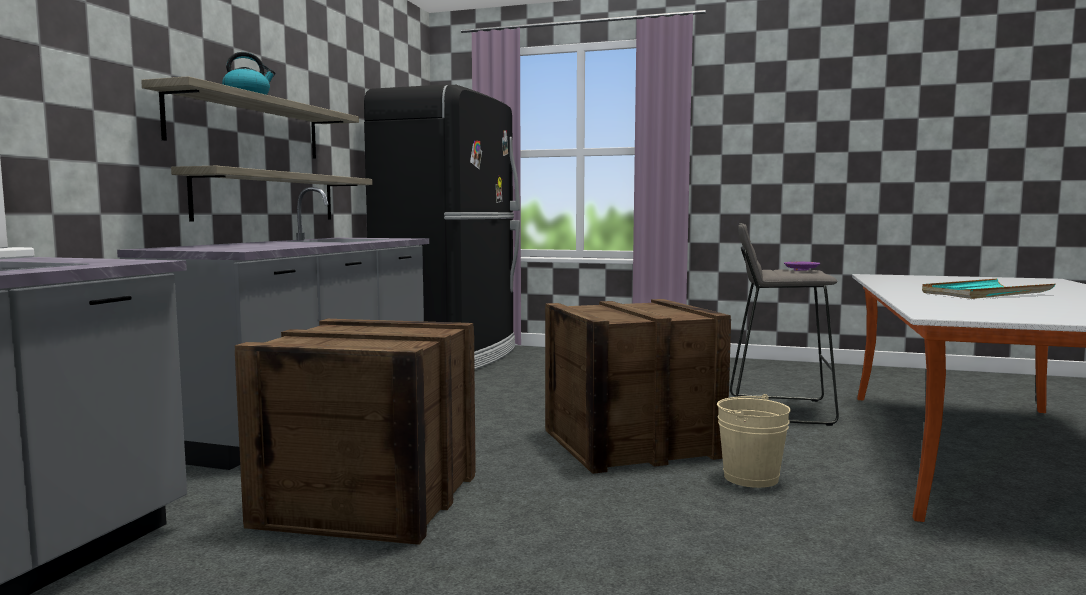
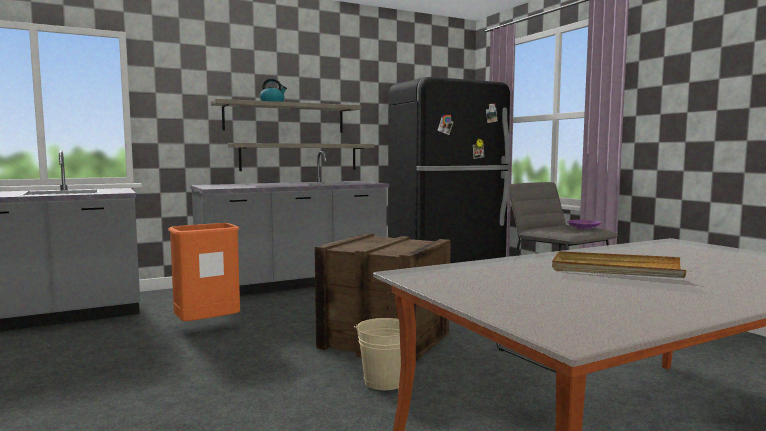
camera: 45 degrees right, 0 degrees up
crate [235,319,476,545] -> orange trash can [168,223,240,321]
turquoise tray [922,279,1055,299] -> beige tray [552,251,686,278]

